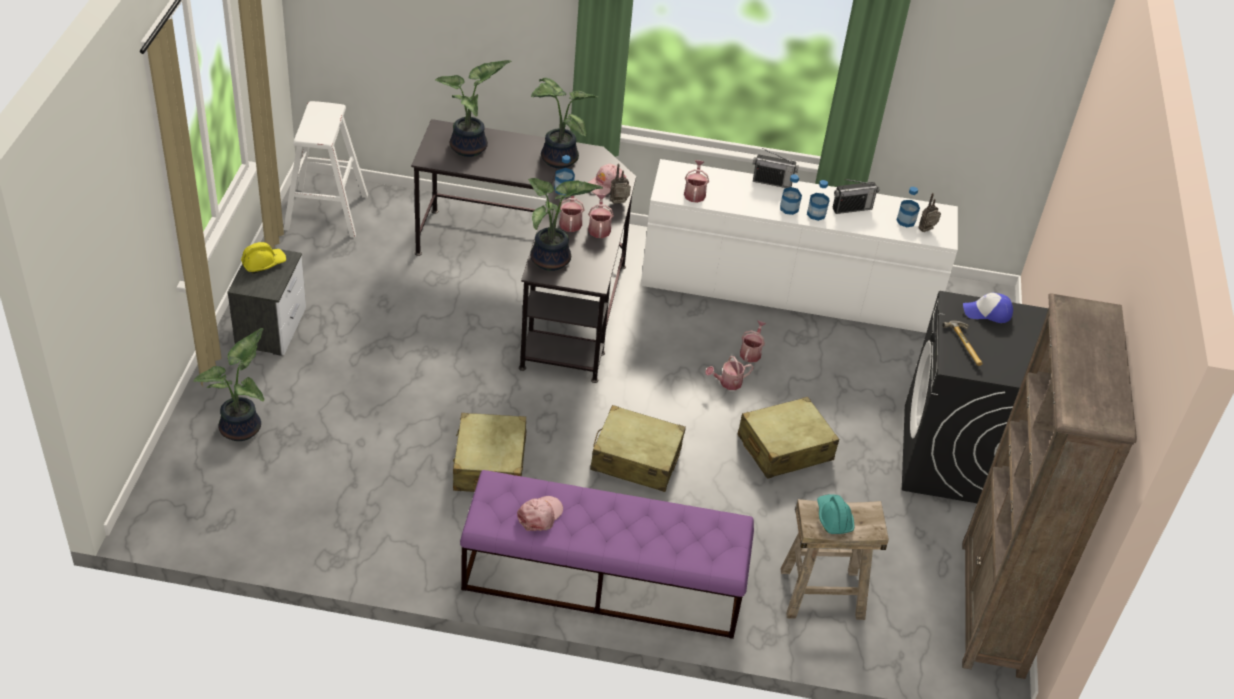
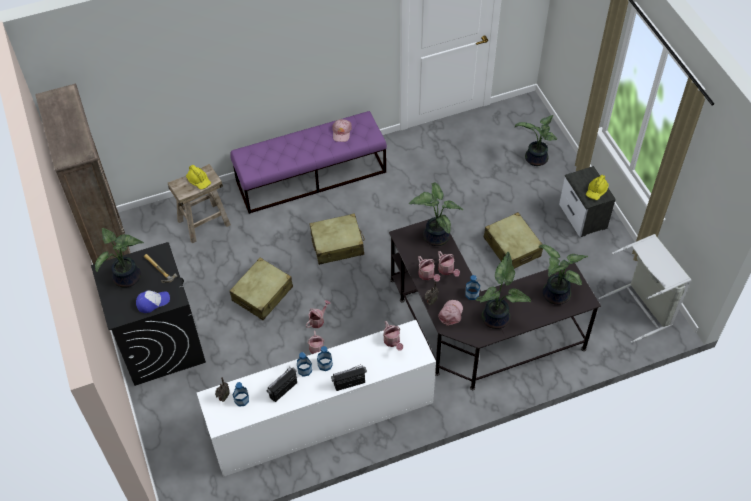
camera: 155 degrees right, 10 degrees up
white stool [284,101,368,238] -> grey laundry basket [598,234,691,343]
beige suitcase [453,413,527,492] -> beige suitcase moved to [483,212,543,269]
turquoise hard hat [817,494,854,534] -> yellow hard hat [186,165,211,189]
none -> potted plant [95,228,144,288]

